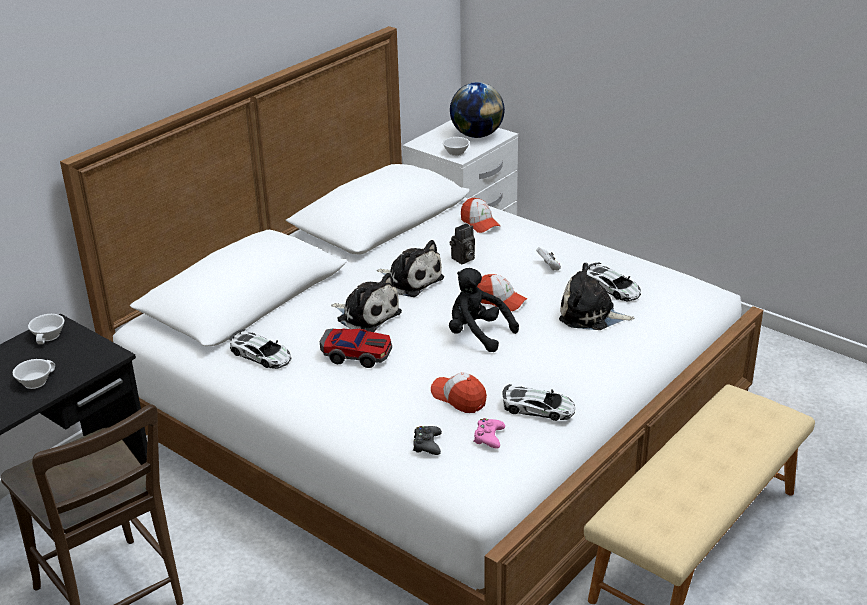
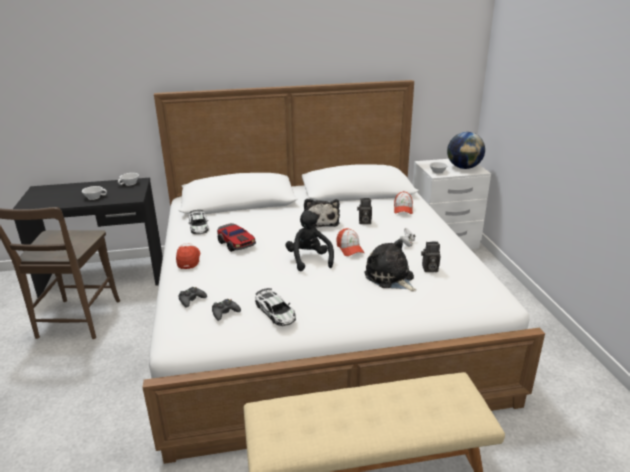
camera: 40 degrees right, 5 degrees down
plush toy [331,273,402,332] -> none
cap [431,372,487,413] -> cap moved to [176,243,200,269]
pink game controller [473,418,505,449] -> black game controller [212,299,241,321]
toy car [587,263,641,301] -> camera [421,242,440,272]

